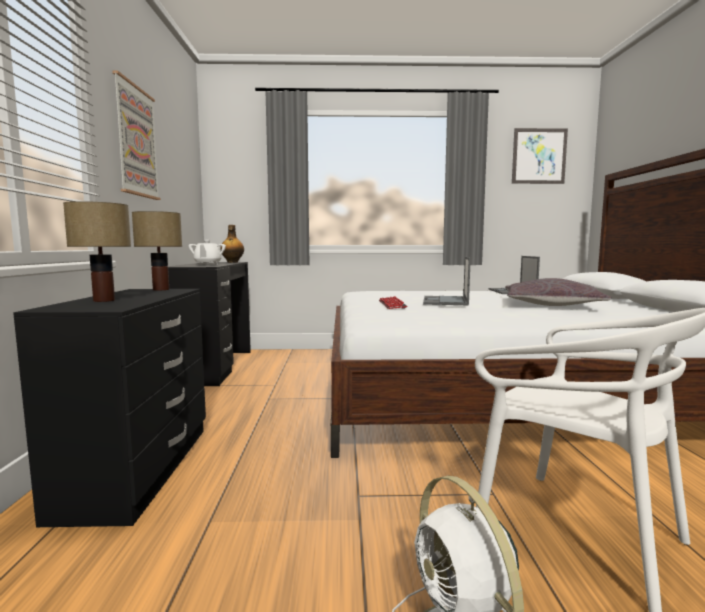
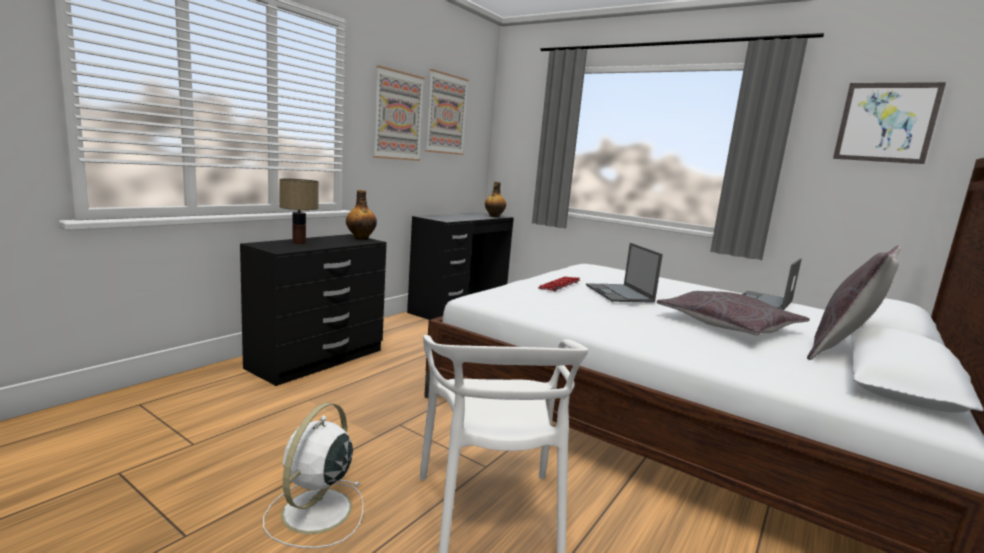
camera: 35 degrees right, 5 degrees up
table lamp [132,211,182,291] -> bottle [346,190,377,240]
white teapot [189,240,226,265] -> none
laptop [423,257,471,305] -> laptop turned 60 degrees counterclockwise [586,243,663,303]
none -> picture [425,69,469,155]
none -> grey pillow [807,245,901,360]

